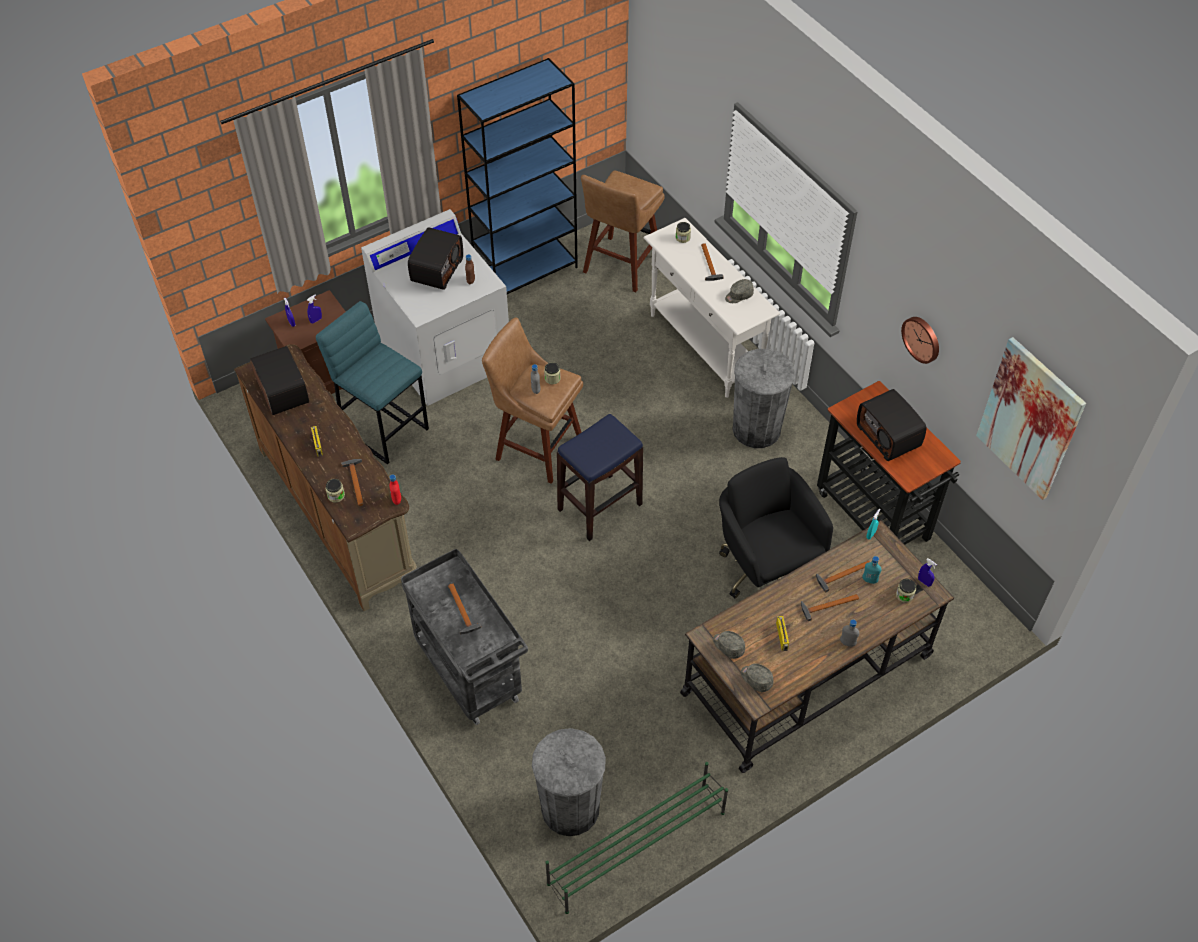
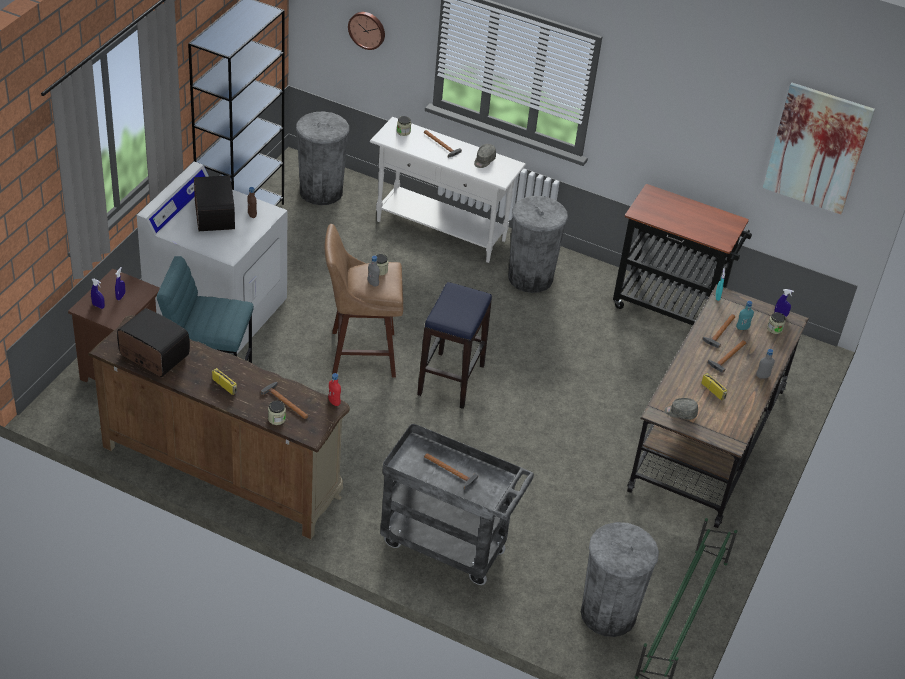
camera: 35 degrees left, 10 degrees down
brown stool [581,170,665,292] -> grey trash can [296,111,349,205]
black office chair [719,457,833,598] -> none
grey cap [741,664,774,692] -> none
radio [857,389,927,461] -> none
wall clock [901,317,939,364] -> wall clock moved to [348,12,385,50]

